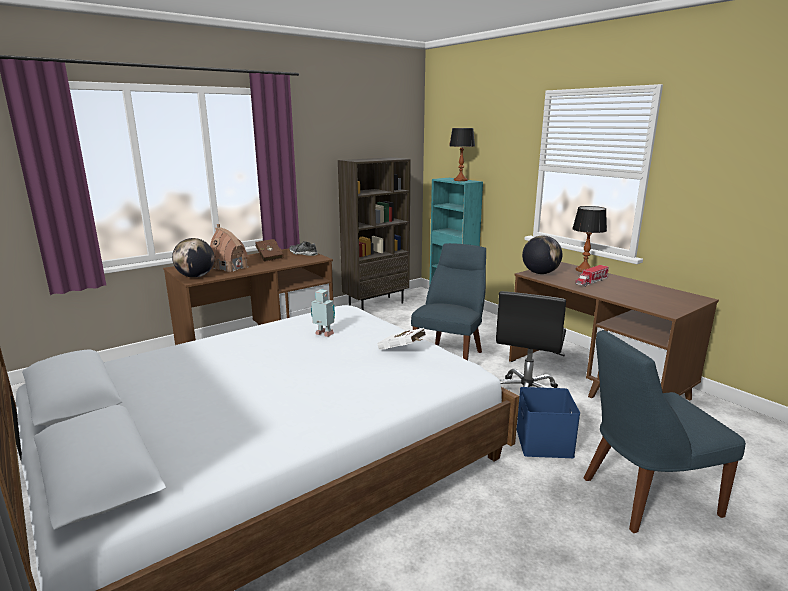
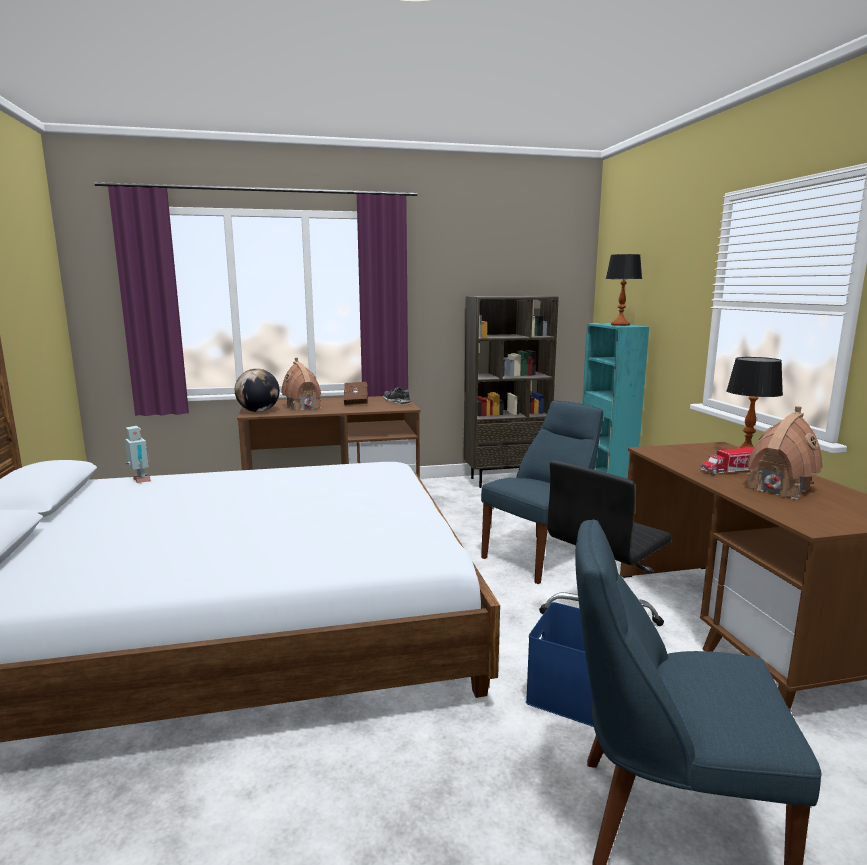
camera: 25 degrees right, 5 degrees down
toy robot [311,289,335,337] -> toy robot moved to [125,426,151,483]
white book [377,328,426,350] -> none
globe [522,235,562,274] -> none
none -> toy house [747,406,823,499]

